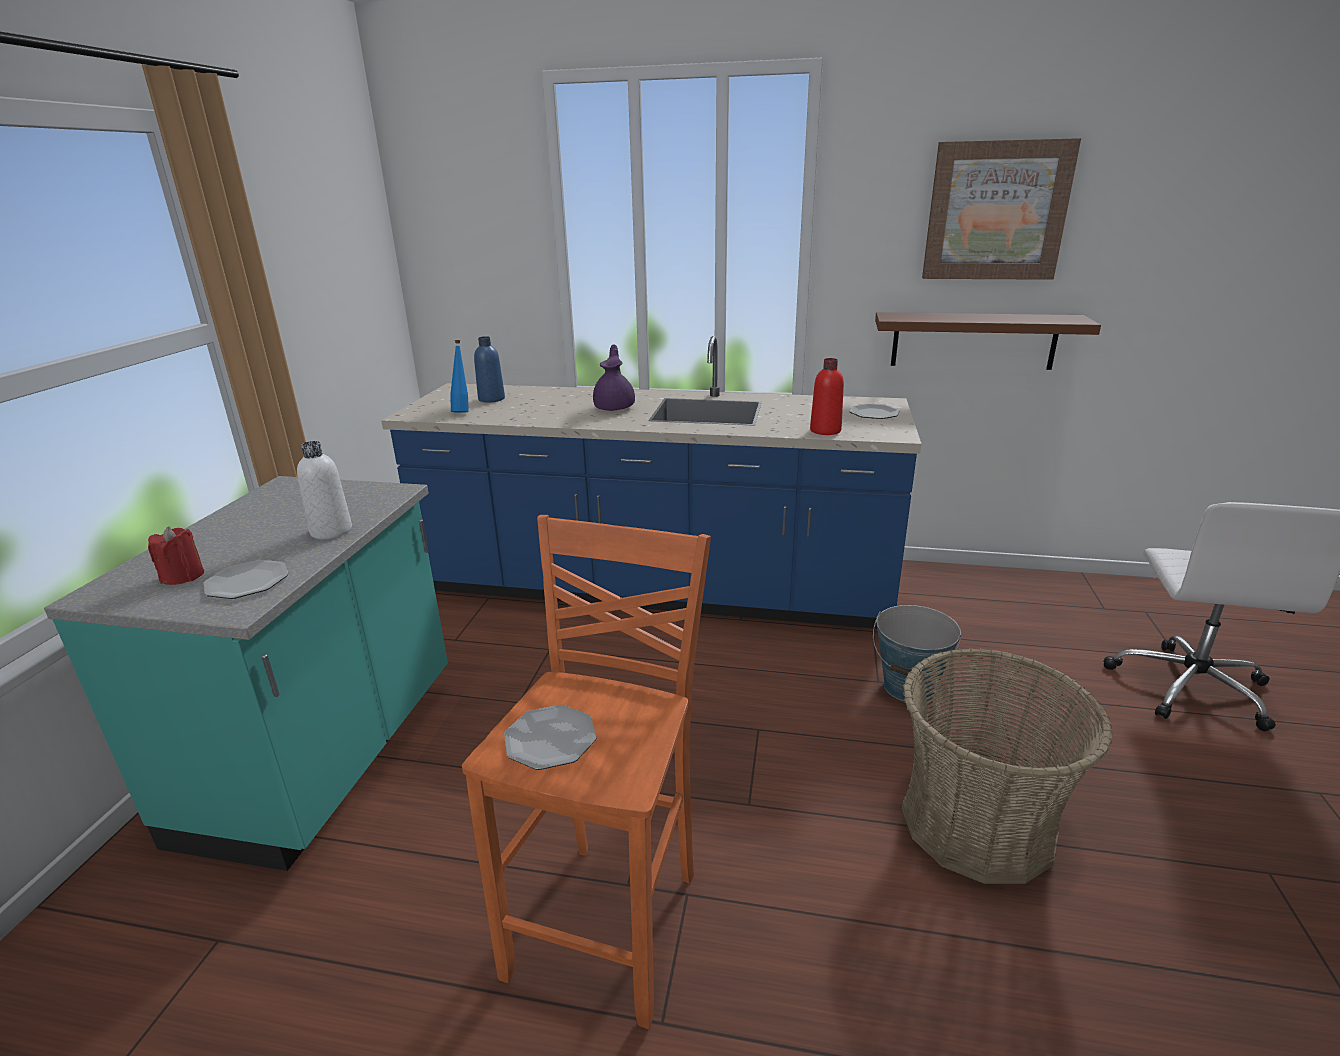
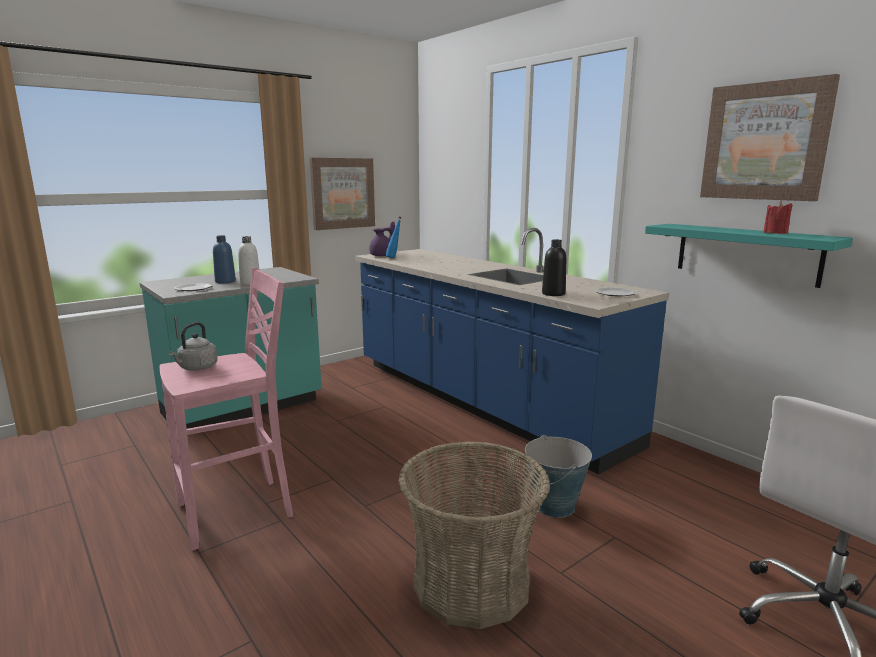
camera: 40 degrees right, 10 degrees down
red candle [148,526,204,585] -> red candle moved to [763,201,793,234]
orange stool [462,515,711,1029] -> pink stool [160,268,293,551]
blue bottle [474,336,505,403] -> blue bottle moved to [213,235,236,283]
plate [504,705,597,770] -> grey kettle [169,322,218,371]
purple teapot [593,344,635,411] -> purple teapot moved to [369,221,395,256]
red bottle [810,358,844,435] -> black bottle [542,240,566,296]
brown shelf [875,312,1101,370] -> turquoise shelf [645,224,853,288]
none -> picture [310,158,375,230]

